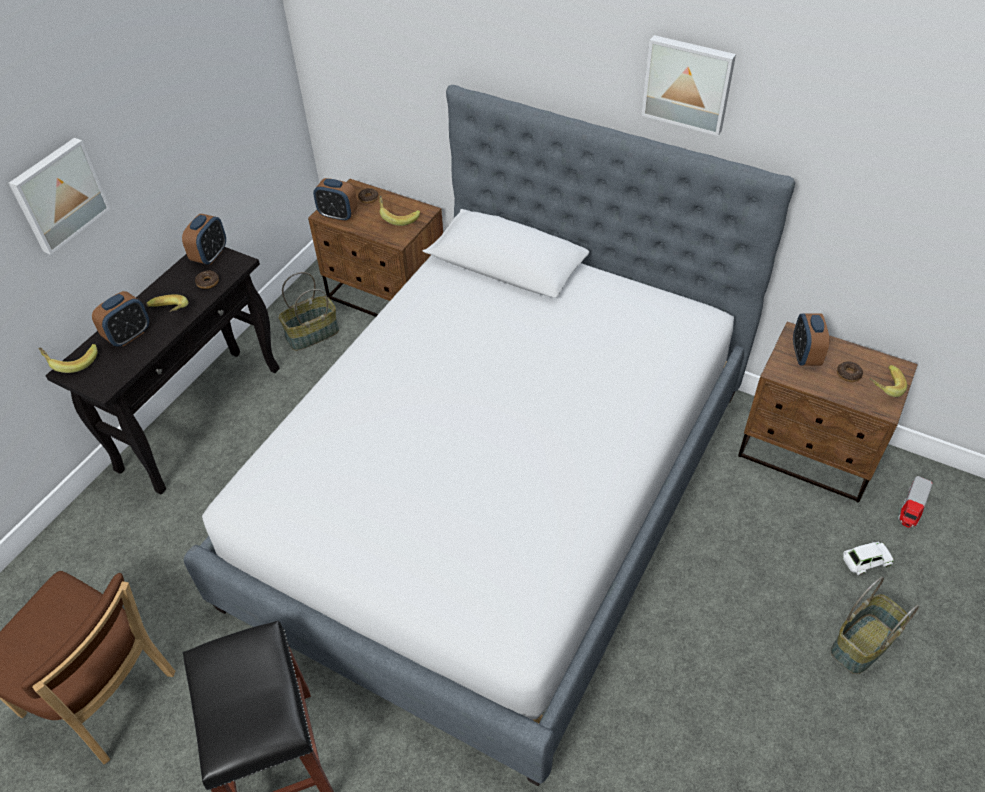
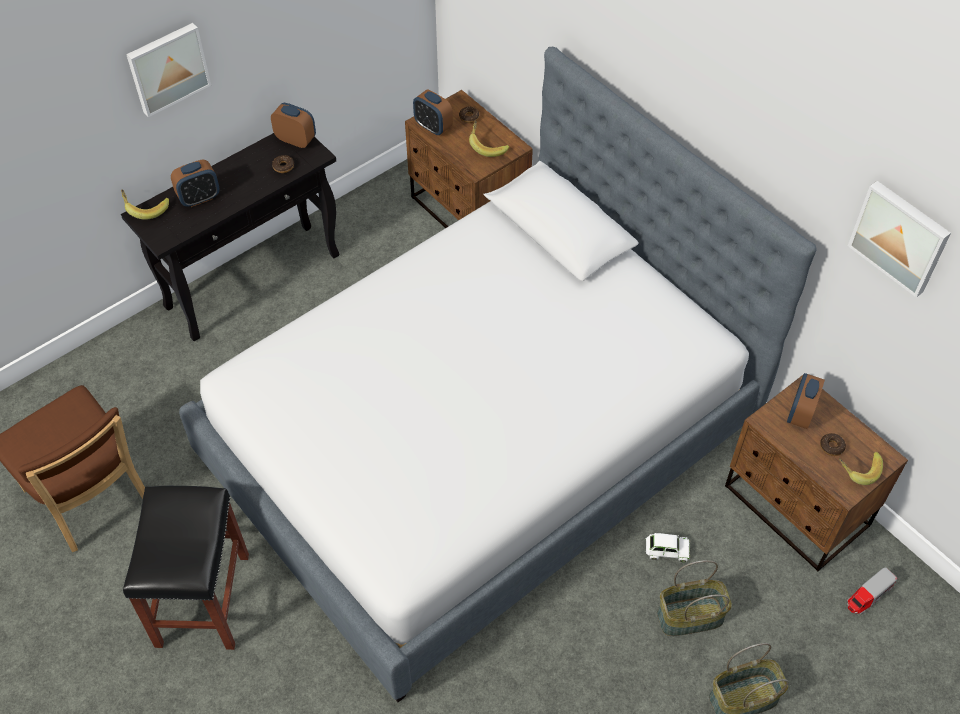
camera: 20 degrees right, 5 degrees up
banana [146,294,188,312] -> none
alarm clock [182,214,226,265] -> alarm clock turned 105 degrees counterclockwise [271,103,316,148]
basket [279,272,339,351] -> basket moved to [657,560,732,636]
picture [641,35,736,136] -> picture moved to [848,181,951,298]
white toy car [843,542,894,575] -> white toy car moved to [646,533,691,562]

